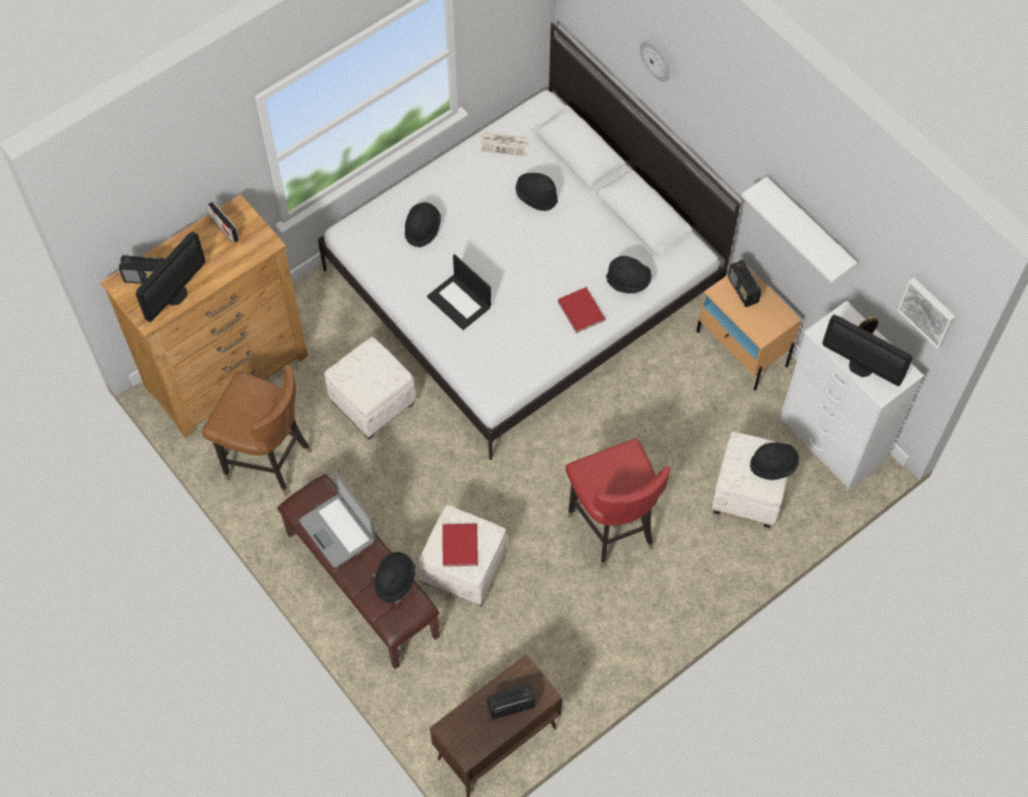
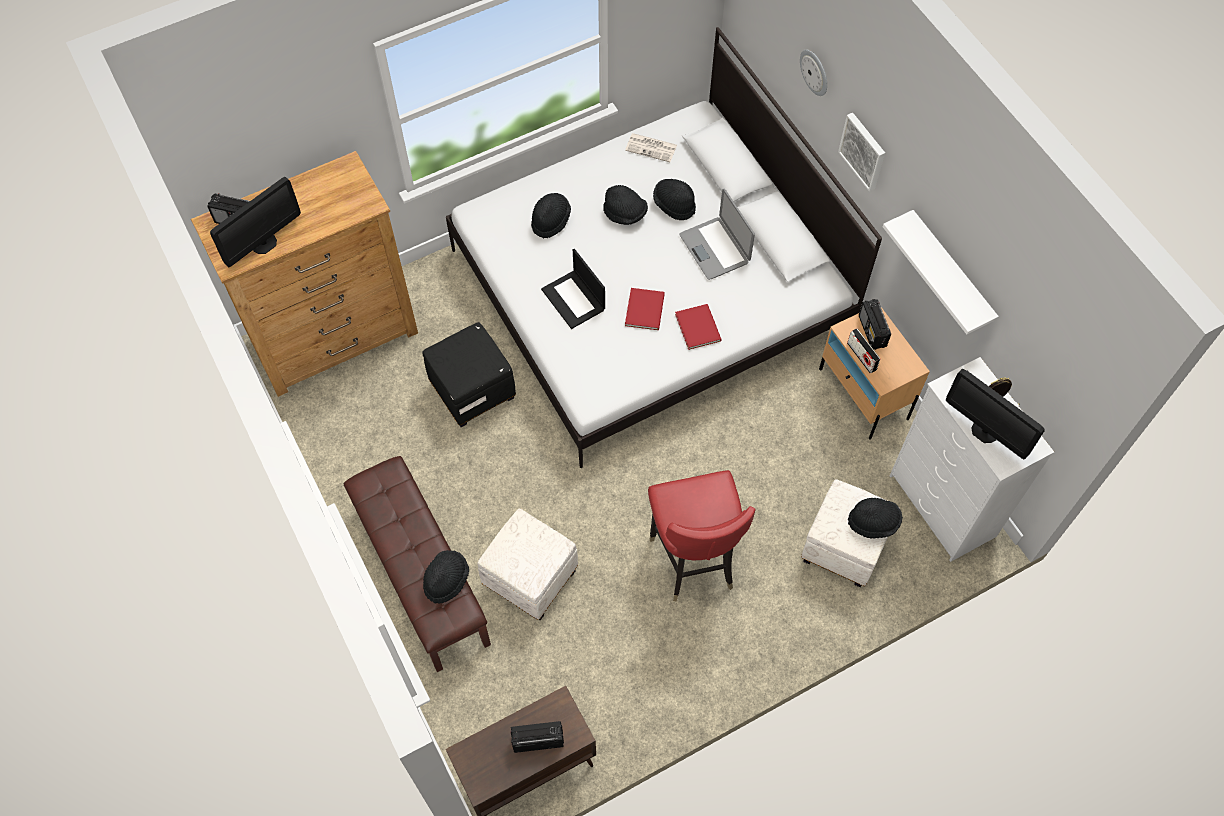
camera: 10 degrees right, 0 degrees up
brown chair [202,364,312,496] -> none
radio [207,201,240,243] -> radio moved to [847,328,881,373]
laptop [299,473,376,568] -> laptop moved to [679,189,755,280]
white ottoman [324,337,416,440] -> black ottoman [422,322,516,427]
red book [442,524,478,567] -> red book moved to [625,288,665,330]
black hat [606,256,652,294] -> black hat moved to [603,185,648,225]
picture [897,277,956,349] -> picture moved to [838,113,885,192]

